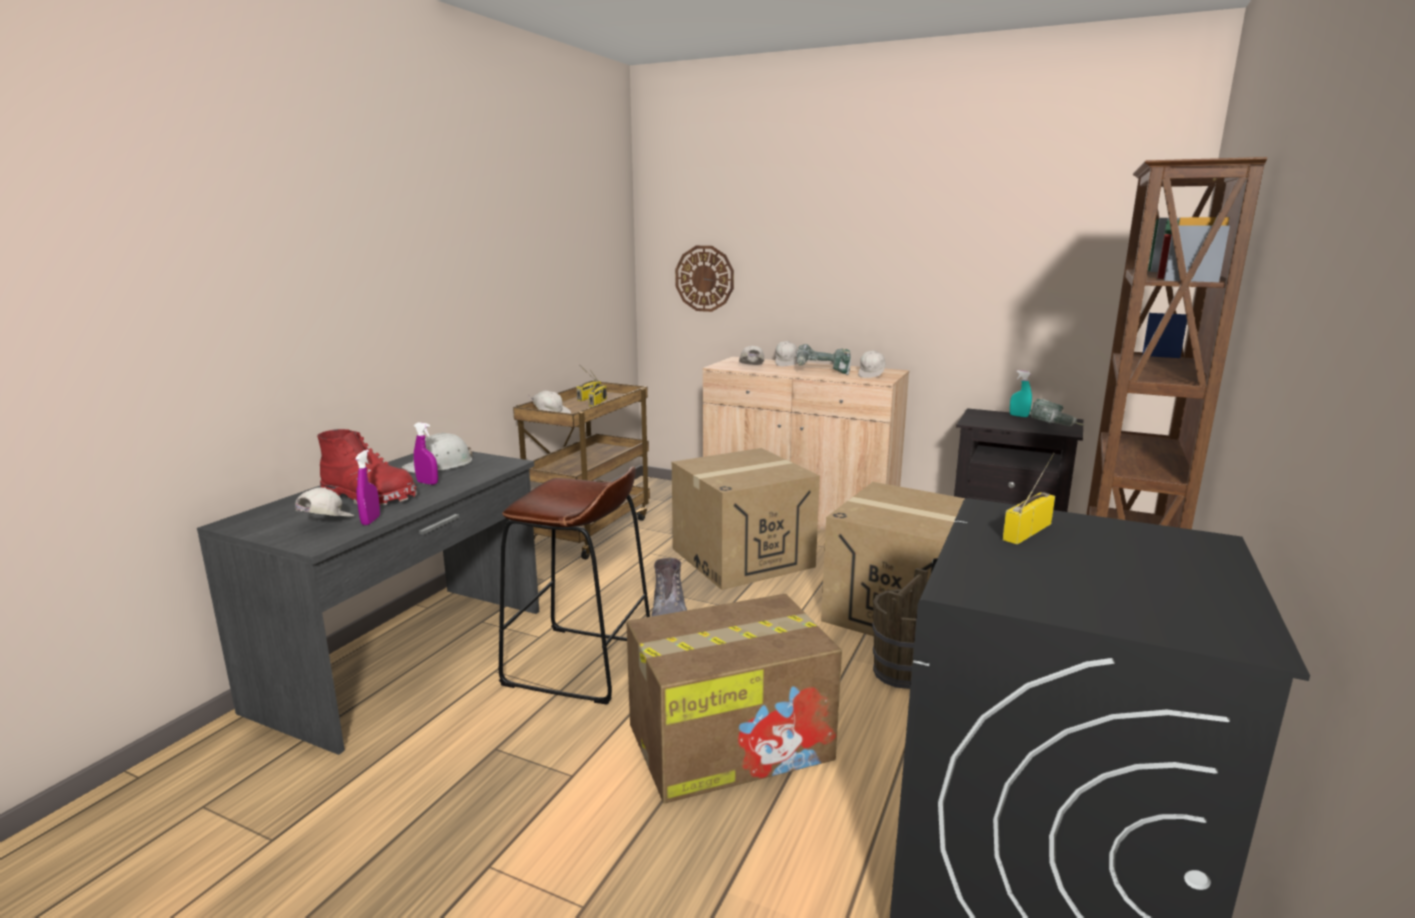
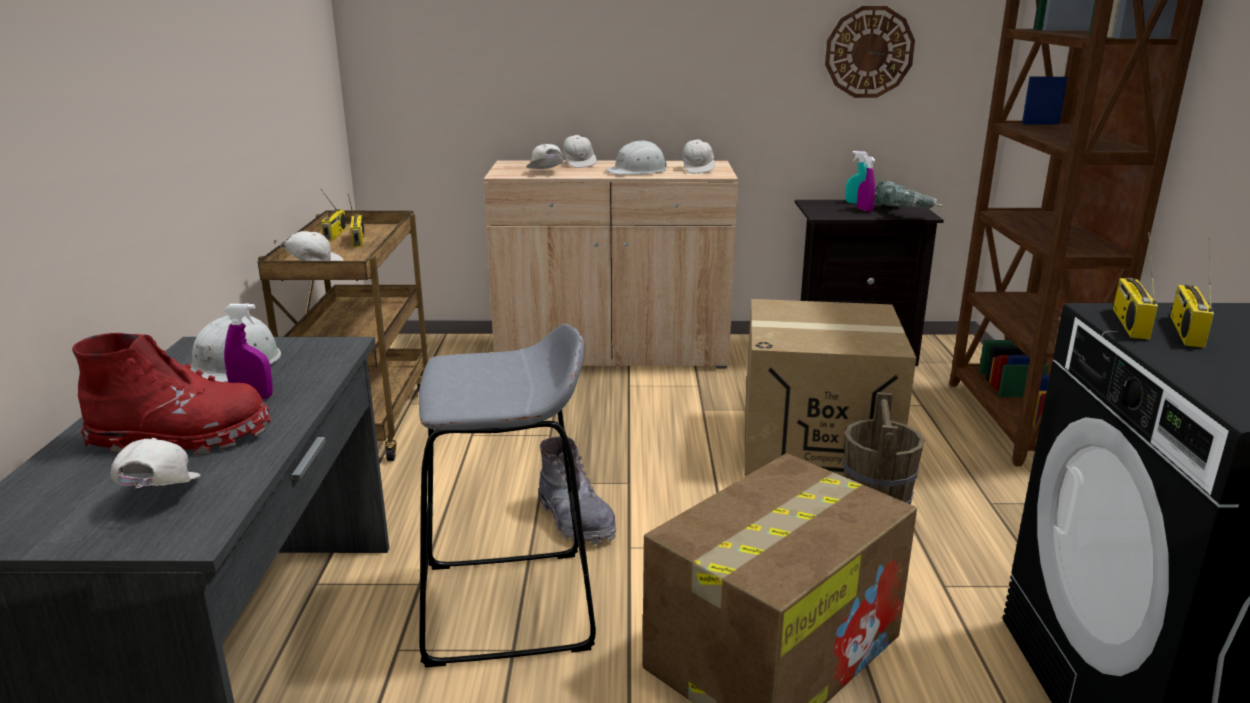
camera: 25 degrees left, 5 degrees up
purple spray bottle [355,450,380,525] -> purple spray bottle moved to [857,155,875,212]
brown stool [499,467,650,705] -> grey stool [419,324,596,667]
cardboard box [672,448,820,590] -> none
wall clock [675,246,734,312] -> wall clock moved to [825,6,915,98]
power drill [796,344,851,375] -> white hard hat [605,140,667,175]
none -> radio [1113,232,1158,340]

